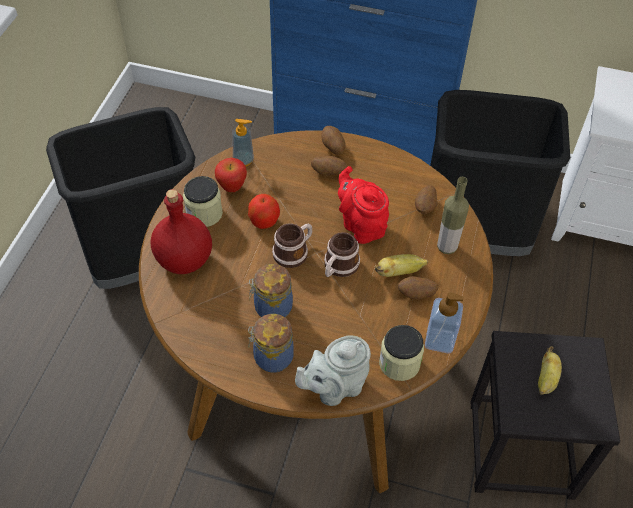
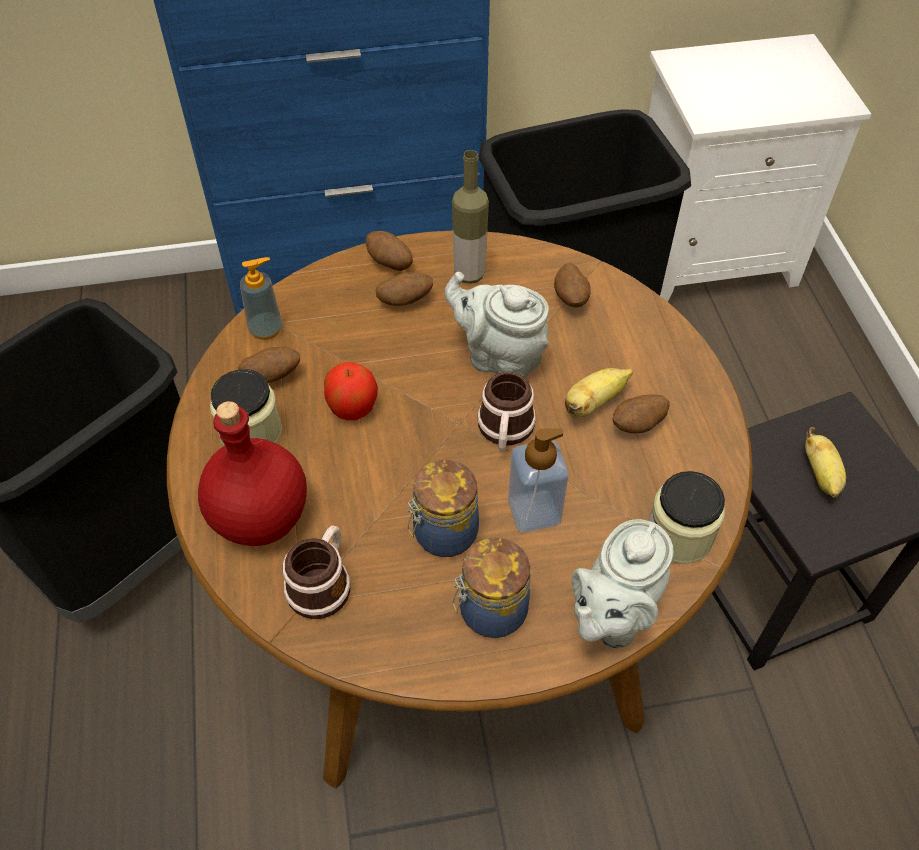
camera: 25 degrees left, 0 degrees up
apple [215,158,247,192] -> potato [238,347,300,383]
mug [272,223,312,268] -> mug moved to [283,526,350,619]
red teapot [338,166,389,244] -> grey teapot [445,272,549,378]
soap dispenser [425,292,464,353] -> soap dispenser moved to [508,428,569,533]
bottle [437,177,469,254] -> bottle moved to [452,150,489,284]

